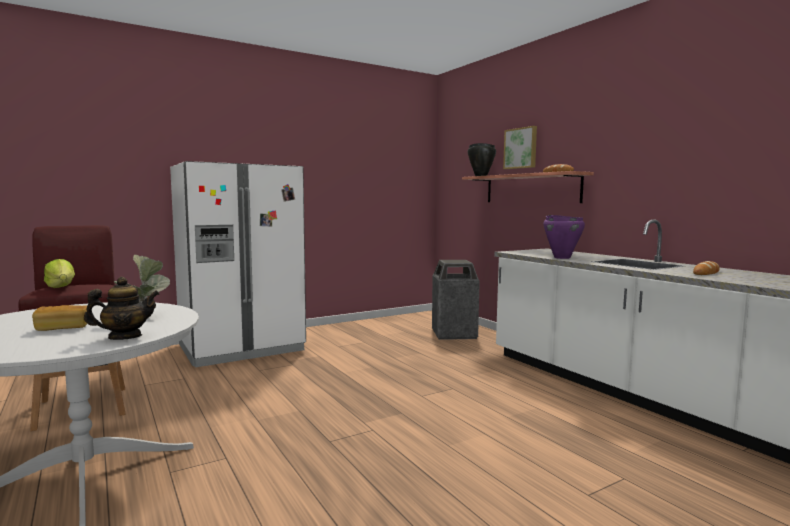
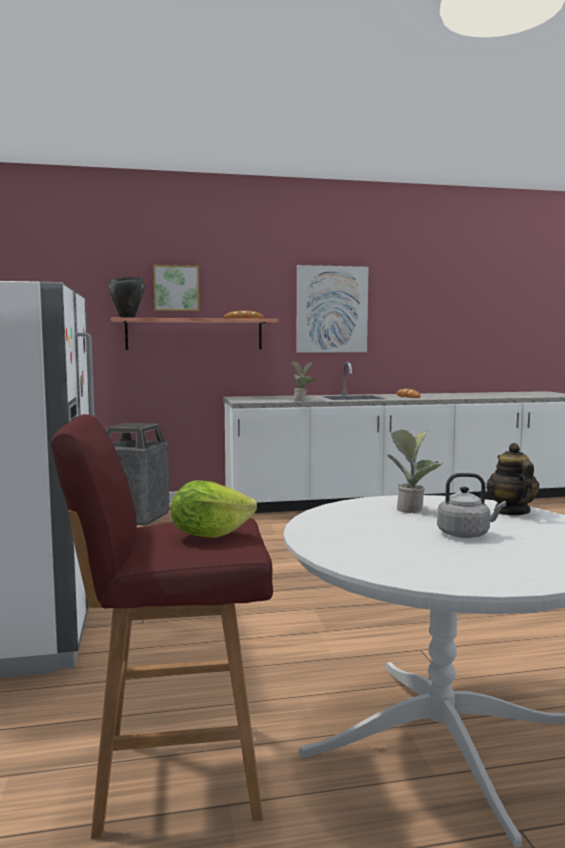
camera: 70 degrees left, 0 degrees up
bread [32,305,87,331] -> grey kettle [437,473,506,538]
purple cooking pot [543,215,585,259] -> potted plant [291,361,317,401]
none -> picture [297,265,368,353]

